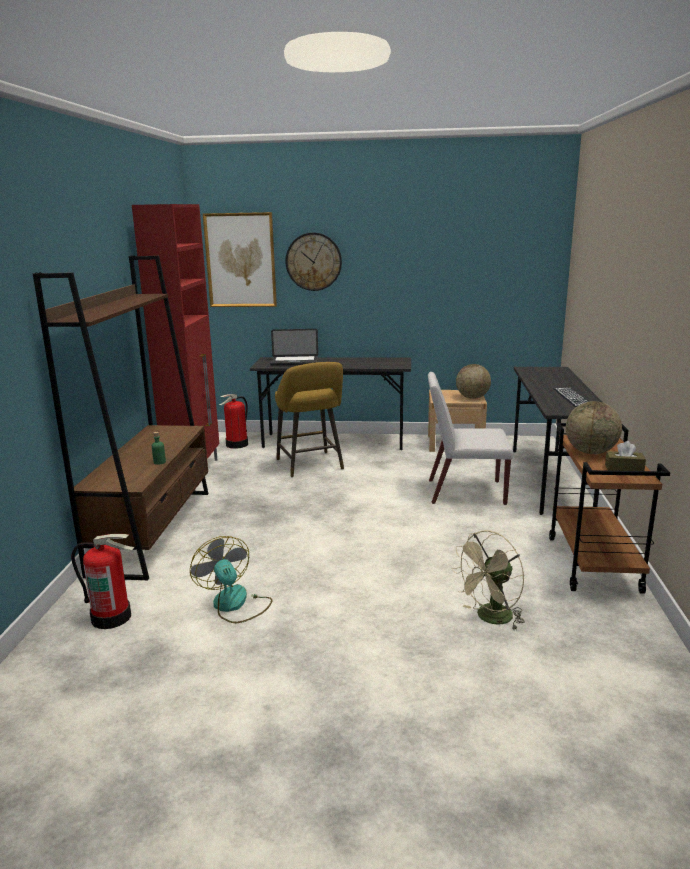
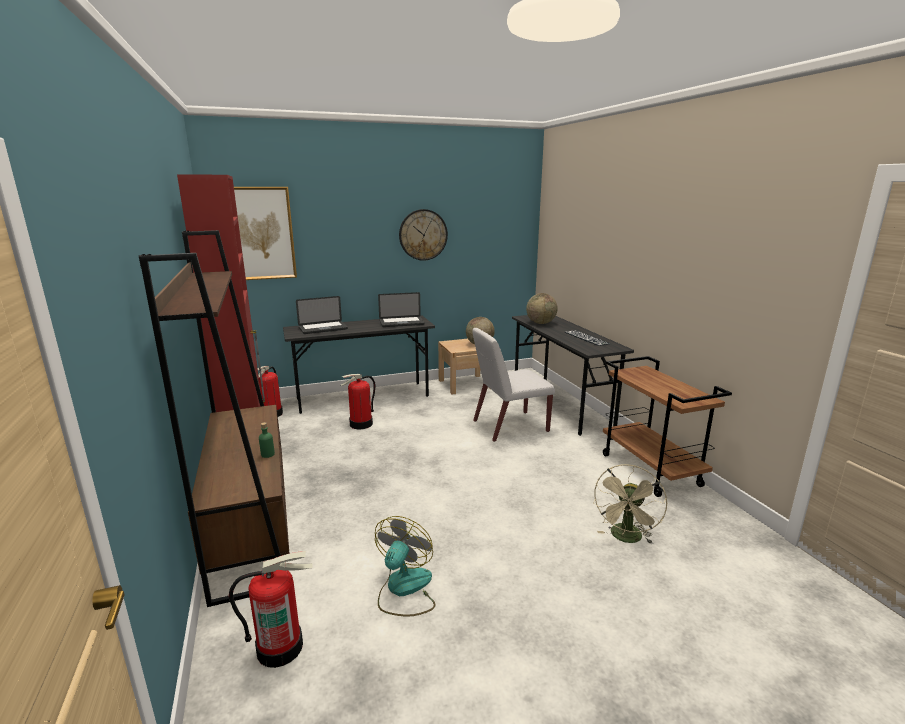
camera: 25 degrees left, 0 degrees up
fan [190,536,272,623] -> fan turned 75 degrees clockwise [375,516,435,617]
yellow stool [275,362,344,477] -> fire extinguisher [341,374,375,429]
wall clock [285,233,342,291] -> wall clock moved to [399,209,448,261]
globe [566,401,622,454] -> globe moved to [526,293,558,324]
brown tissue box [605,441,646,471] -> none
none -> laptop [378,292,425,327]

